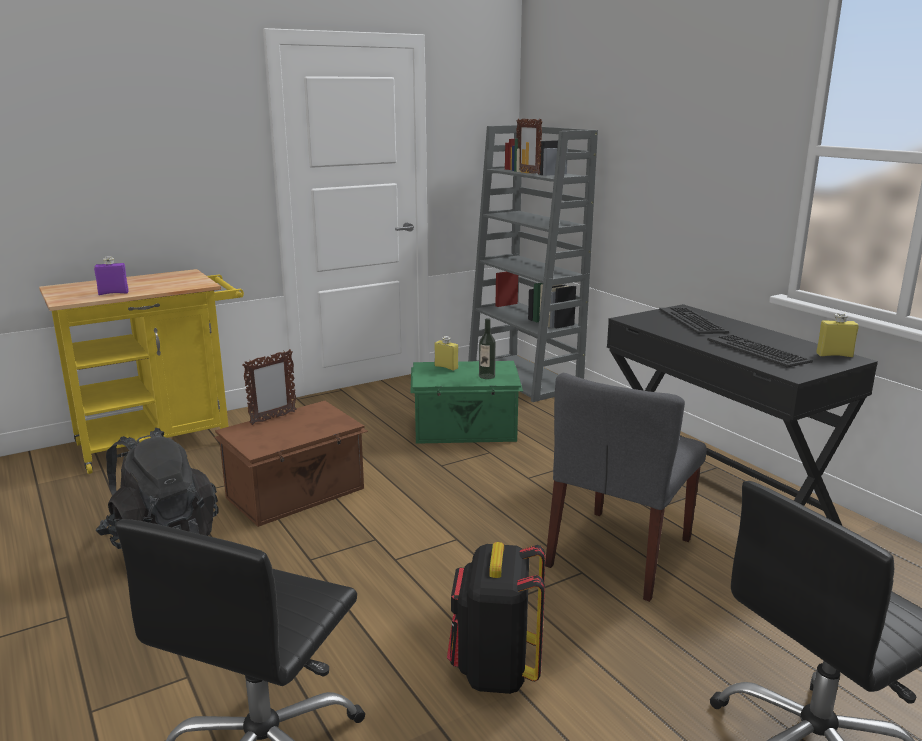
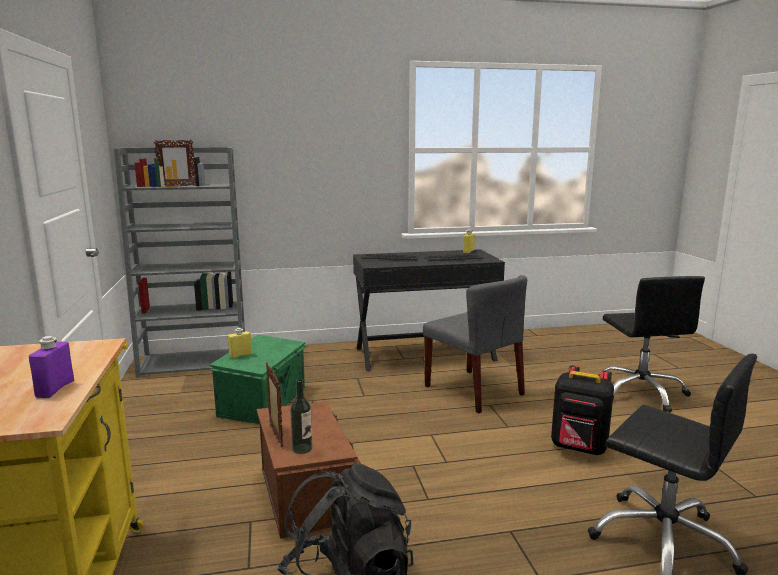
camera: 70 degrees left, 5 degrees down
bottle [479,318,496,379] -> bottle moved to [290,379,312,454]

